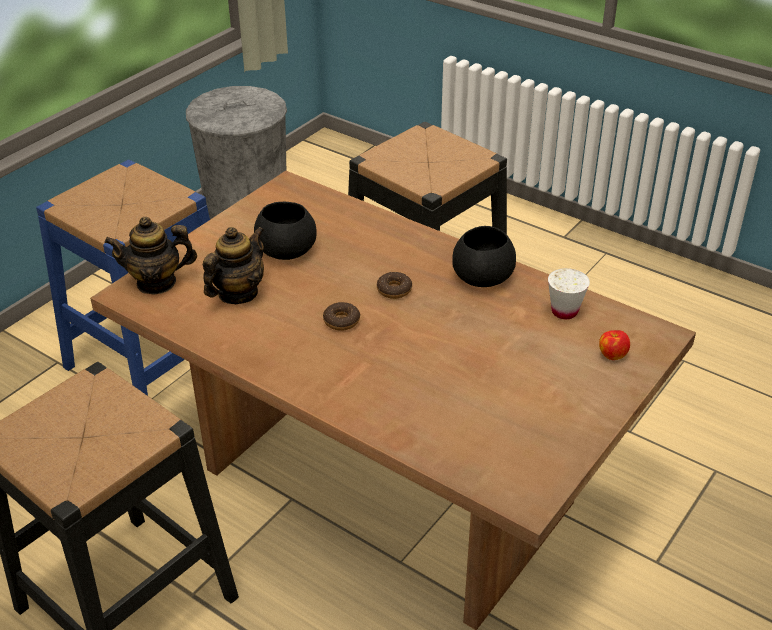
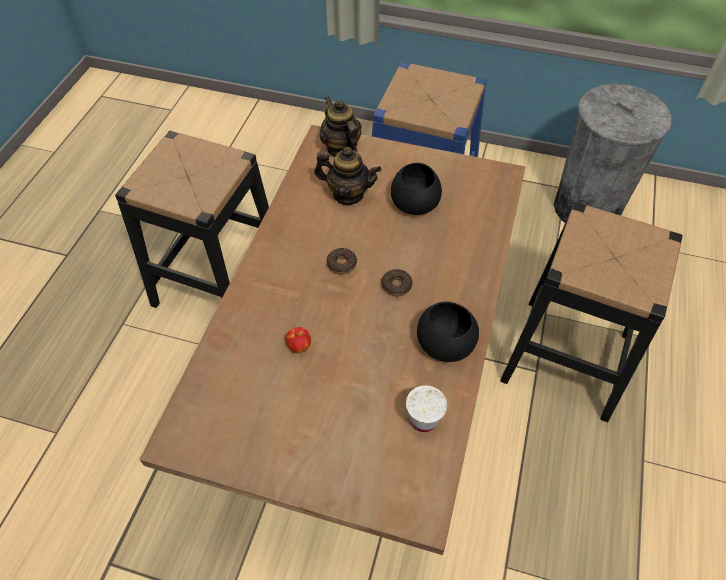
camera: 70 degrees right, 15 degrees up
apple [599,330,630,360] -> apple moved to [285,327,311,353]

